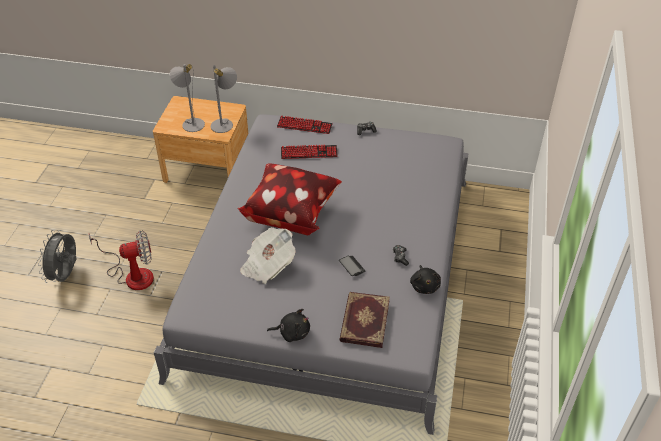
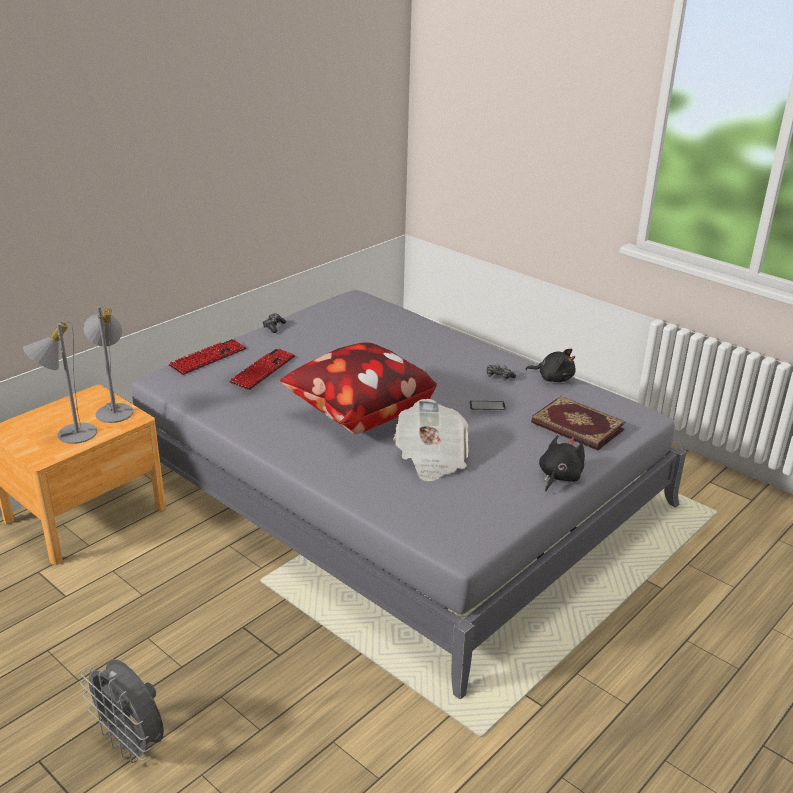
camera: 60 degrees left, 15 degrees down
fan [89,230,154,290] -> none

